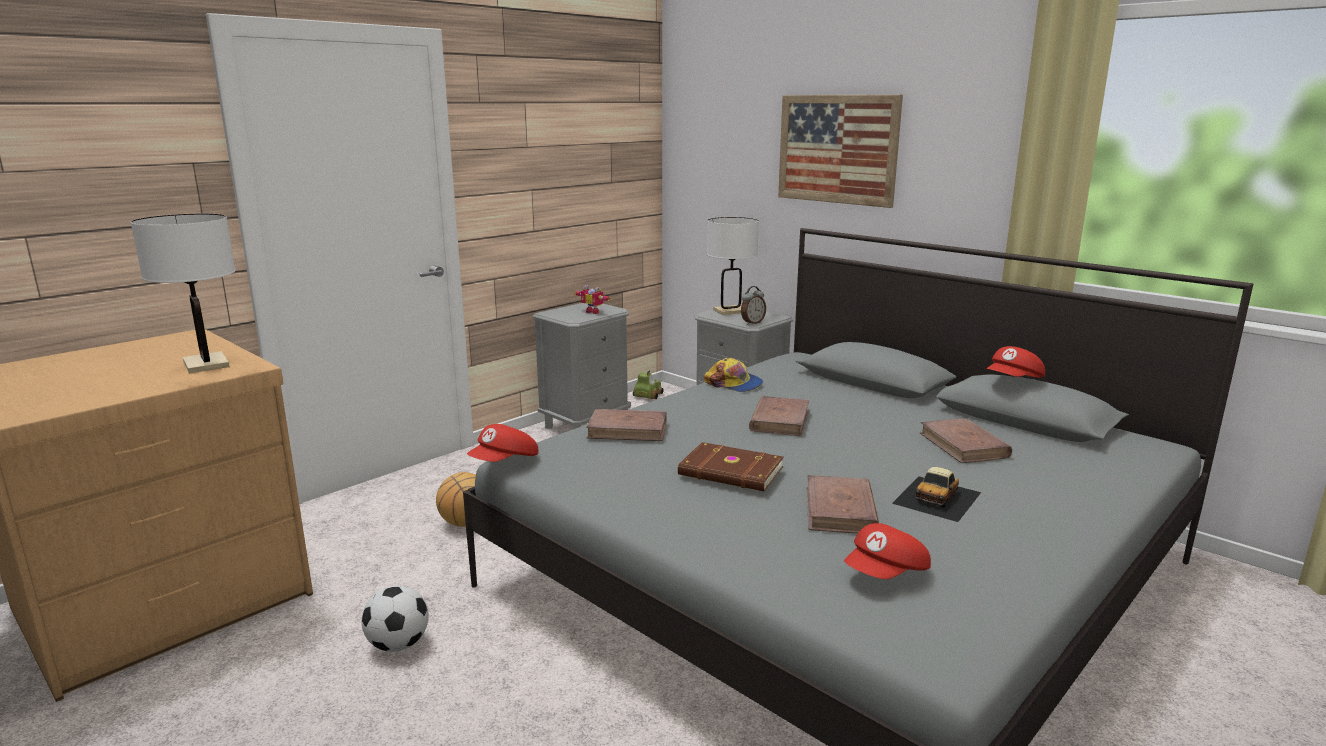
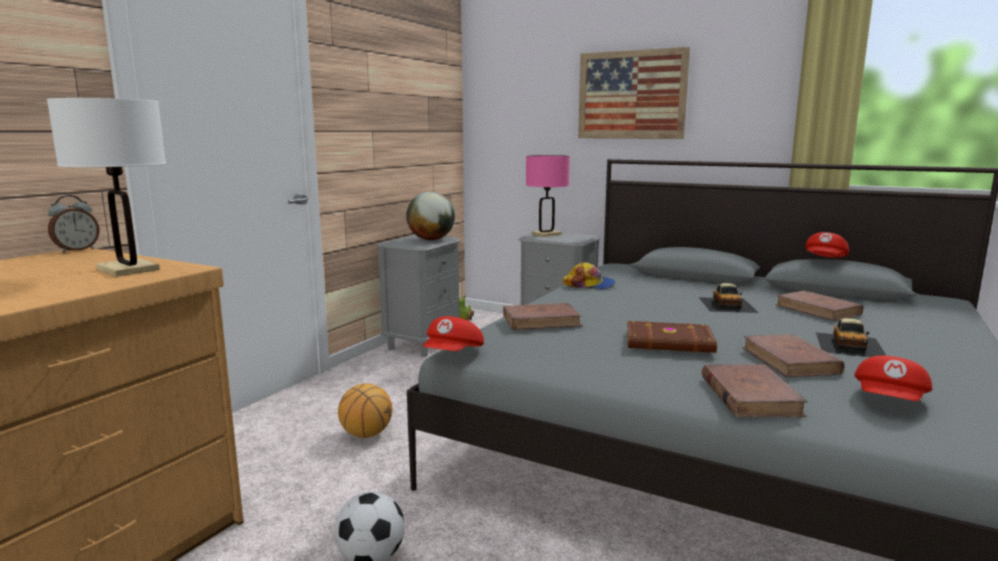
camera: 15 degrees left, 5 degrees down
toy robot [574,285,611,314] -> globe [406,192,455,240]
white table lamp [707,217,759,315] -> pink table lamp [526,155,570,237]
alarm clock [741,286,766,325] -> alarm clock moved to [48,195,99,253]
brown book [749,396,810,436] -> brown book moved to [702,364,808,417]
none -> toy car [699,283,759,313]

